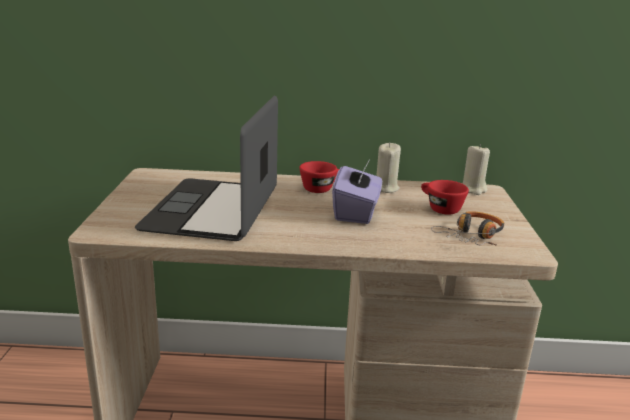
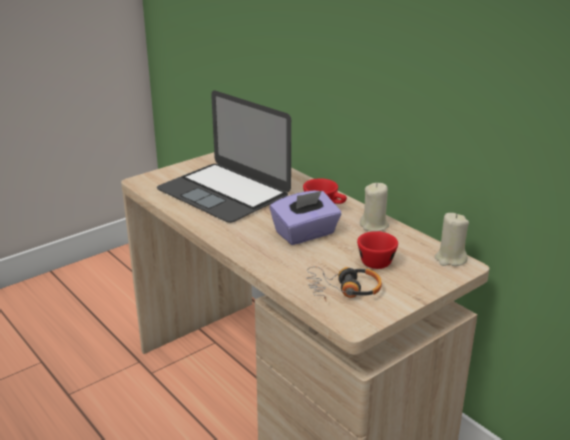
camera: 50 degrees right, 5 degrees up
laptop [135,95,278,241] -> laptop turned 105 degrees counterclockwise [157,90,291,223]

